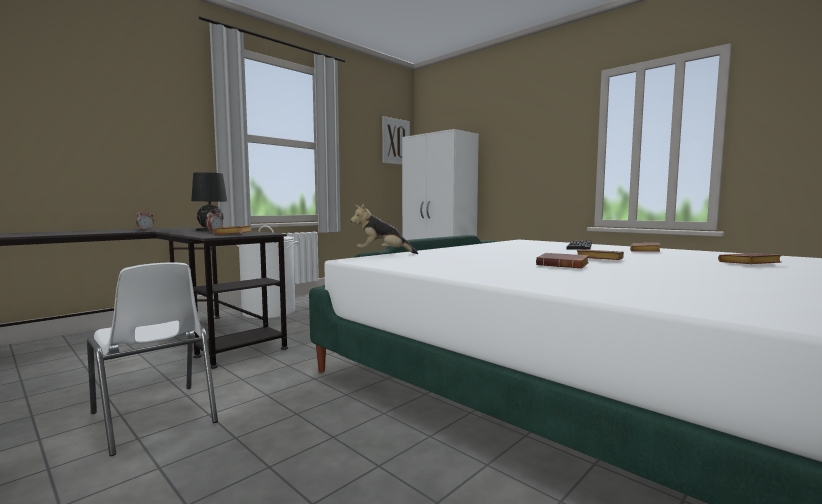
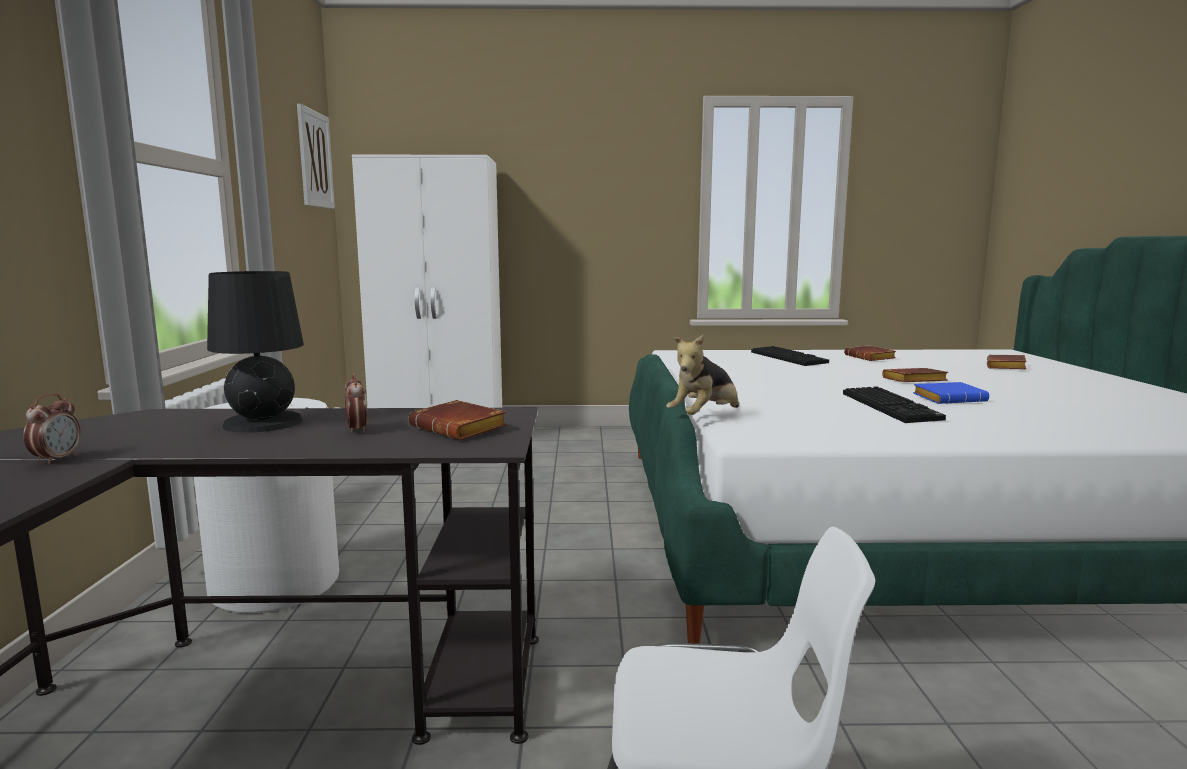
camera: 45 degrees left, 5 degrees up
brown book [536,253,589,268] -> blue book [913,382,989,404]
none -> keyboard [843,386,946,423]

